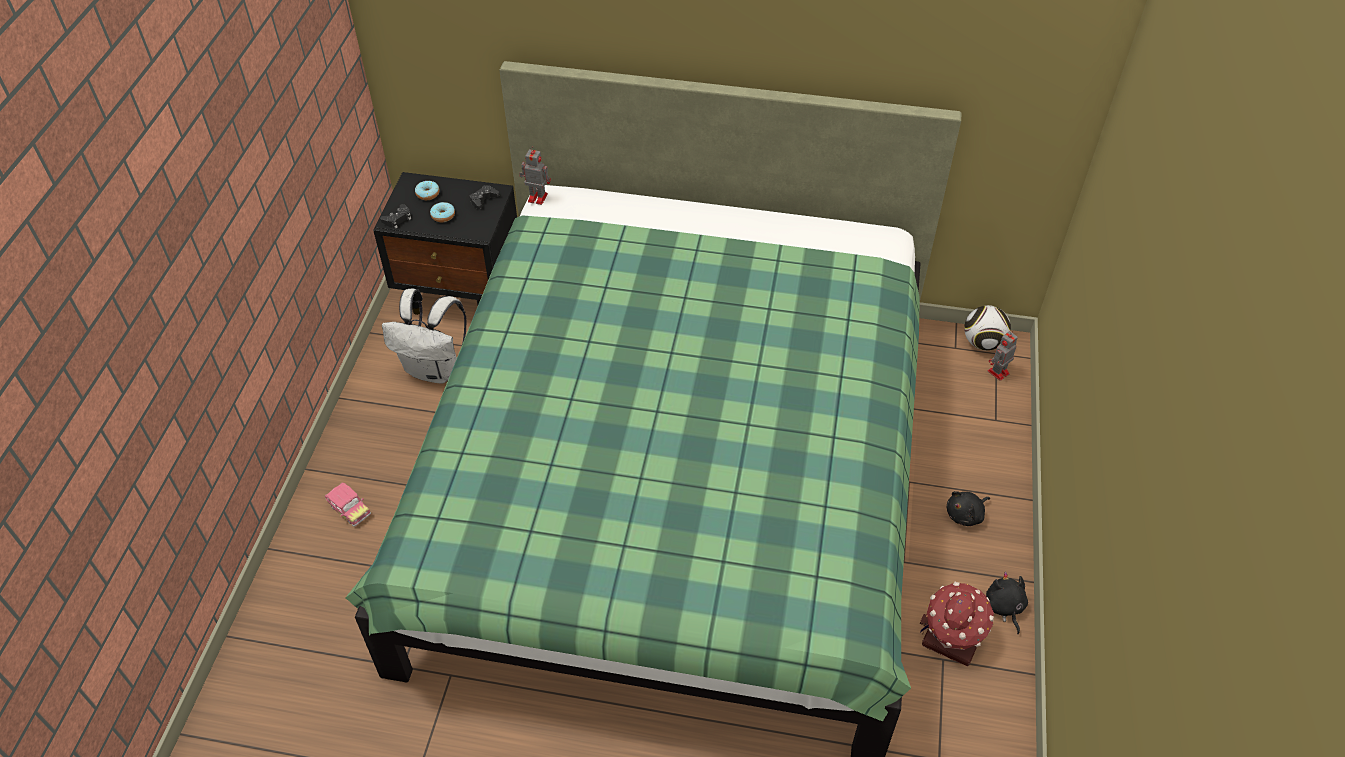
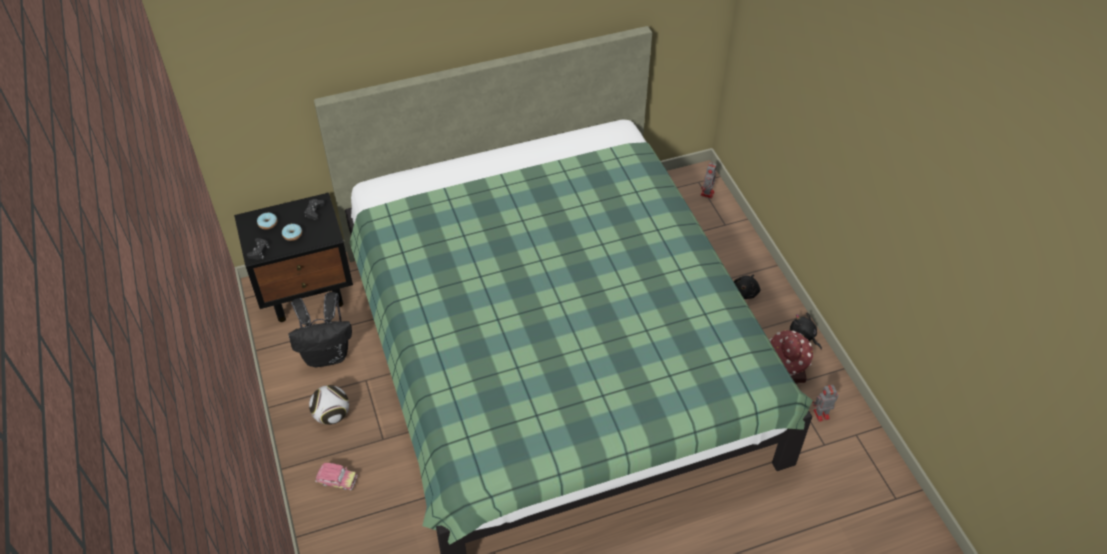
camera: 30 degrees left, 0 degrees up
white backpack [382,289,466,384] -> black backpack [288,292,352,367]
toy robot [519,148,551,205] -> toy robot moved to [812,384,838,422]
football [964,305,1011,350] -> football moved to [309,385,349,425]

